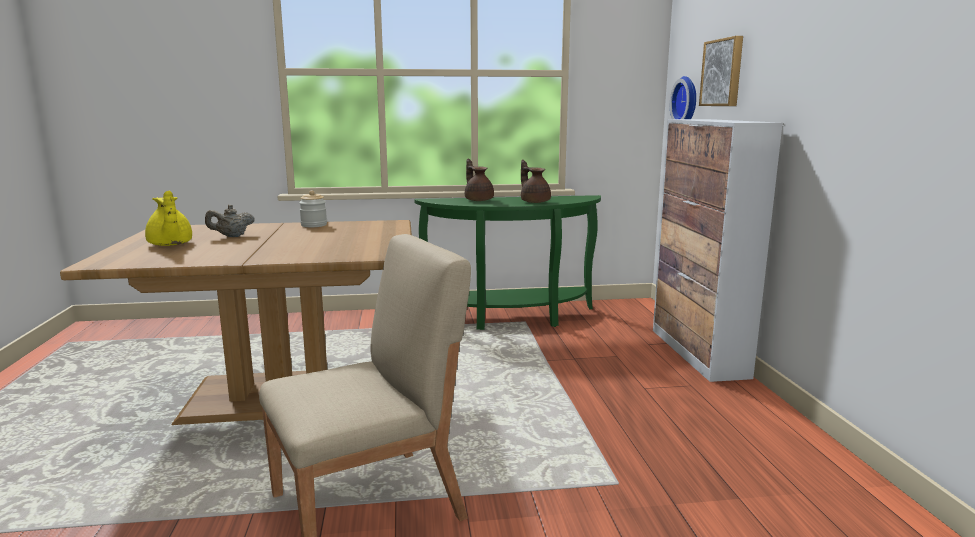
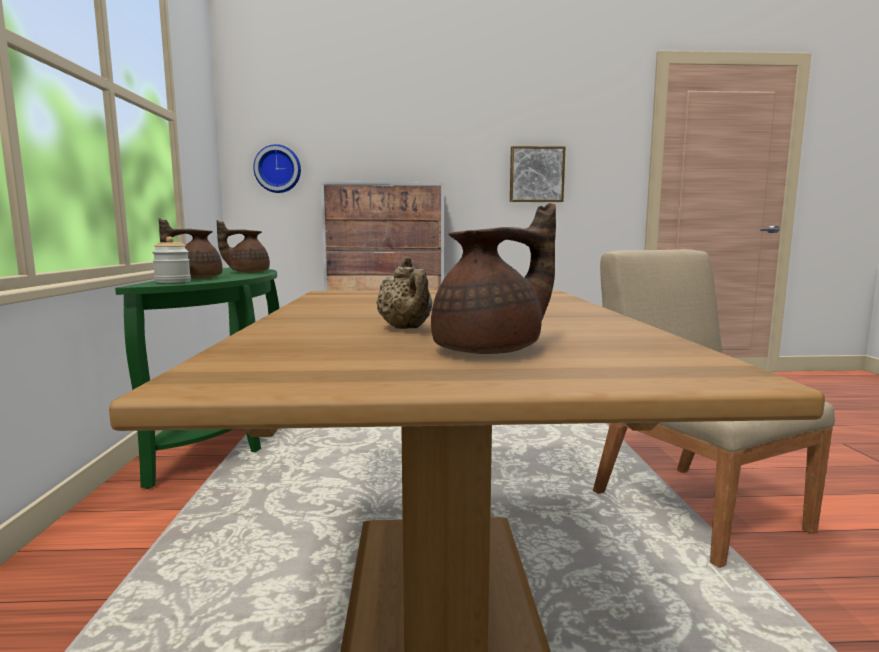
camera: 85 degrees left, 5 degrees down
yellow teapot [145,190,192,246] -> brown teapot [431,203,556,354]
jar [299,190,327,227] -> jar moved to [152,236,191,283]
picture [699,36,743,106] -> picture moved to [510,146,566,202]

